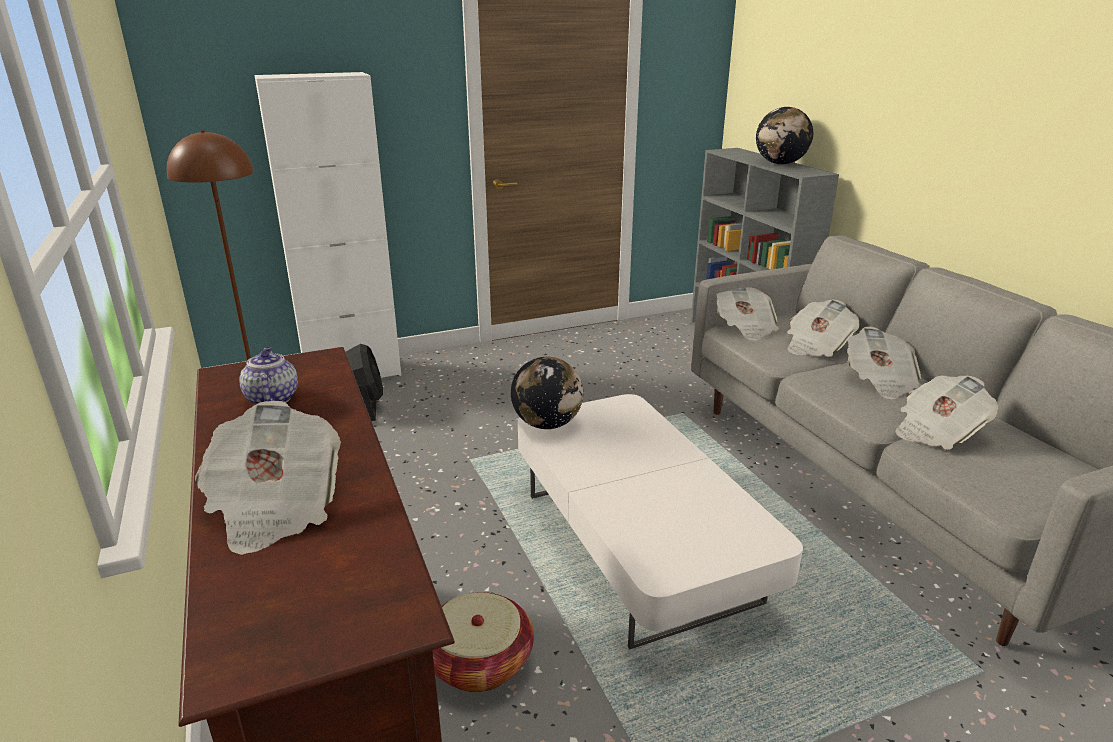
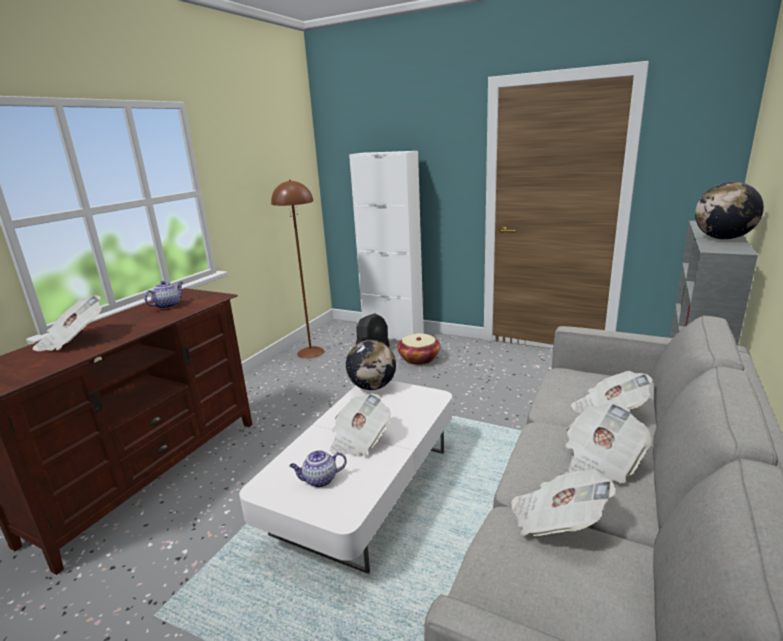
camera: 50 degrees right, 5 degrees down
basket [433,592,534,692] -> basket moved to [397,333,441,365]
newspaper [716,287,779,341] -> newspaper moved to [330,393,391,455]
none -> teapot [289,450,347,487]

